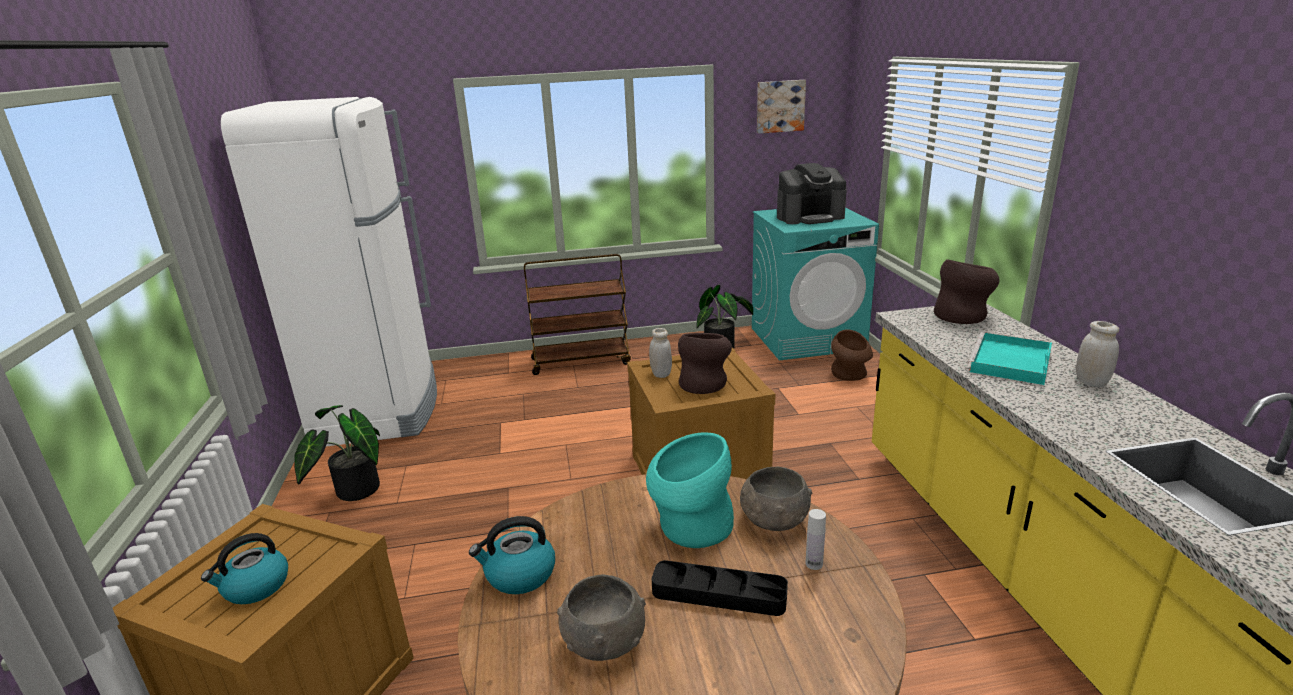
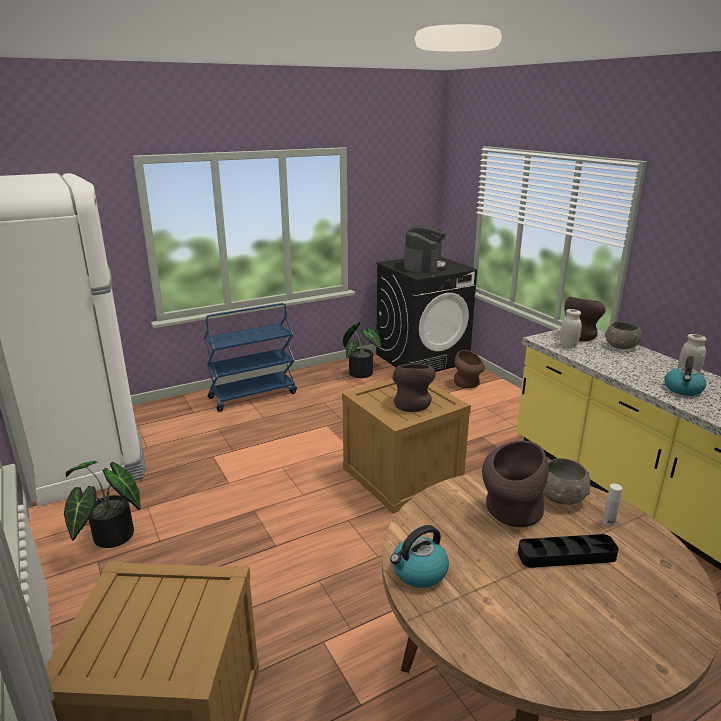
camera: 20 degrees left, 0 degrees up
kettle [201,533,288,604] -> kettle moved to [665,356,706,396]
brown cart [524,254,631,375] -> blue cart [204,303,297,412]
grey bowl [557,575,646,661] -> grey bowl moved to [604,321,642,349]
turquoise vase [646,432,734,548] -> brown vase [482,440,549,527]
white jar [649,328,672,378] -> white jar moved to [560,309,582,348]
turquoise washing machine [752,208,879,360] -> black washing machine [376,257,477,372]
picture [757,80,806,134] -> none
coffee machine [777,163,847,224] -> coffee machine turned 45 degrees counterclockwise [404,225,446,273]
turquoise tray [968,332,1052,385] -> none

